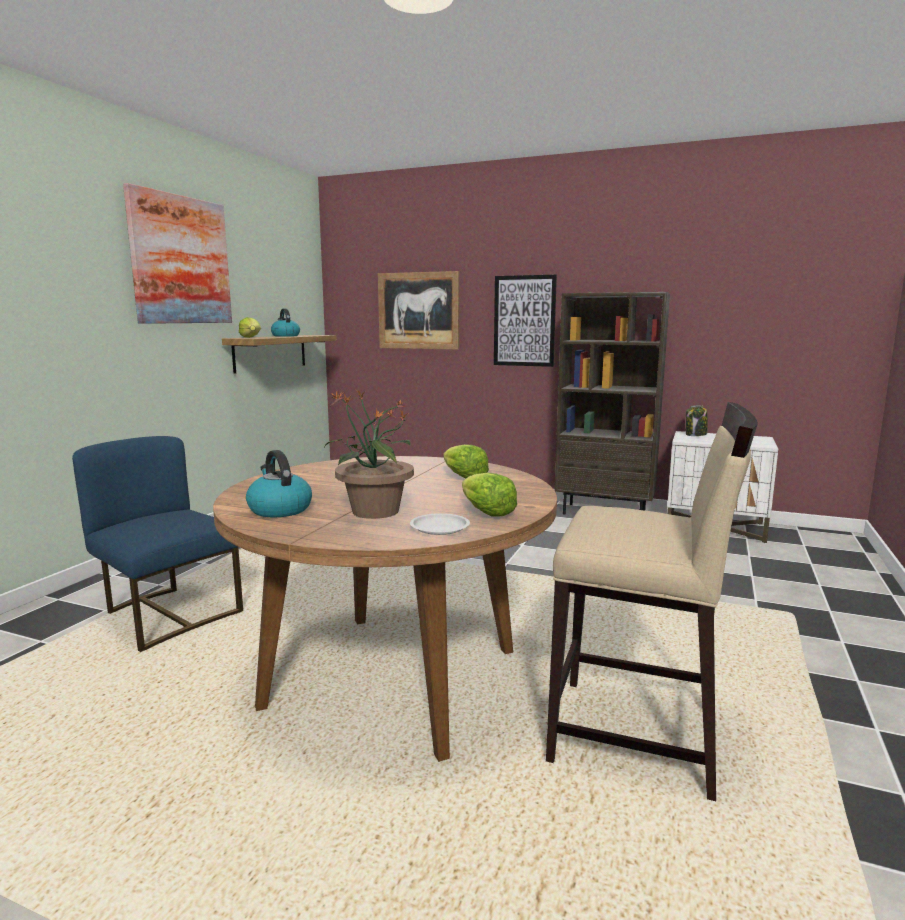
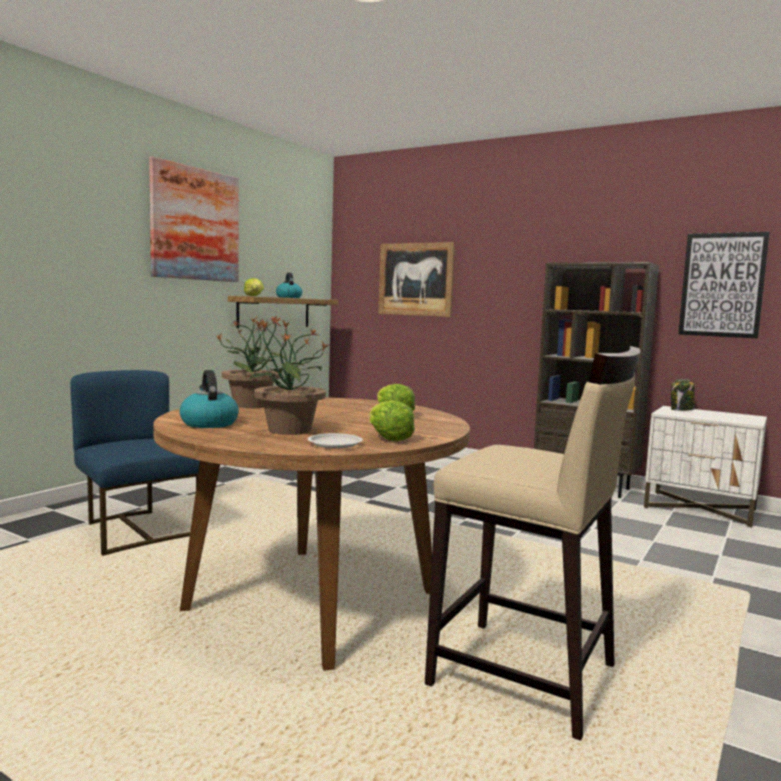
camera: 10 degrees right, 5 degrees down
picture [494,275,557,367] -> picture moved to [678,232,770,338]
none -> potted plant [216,316,285,408]

